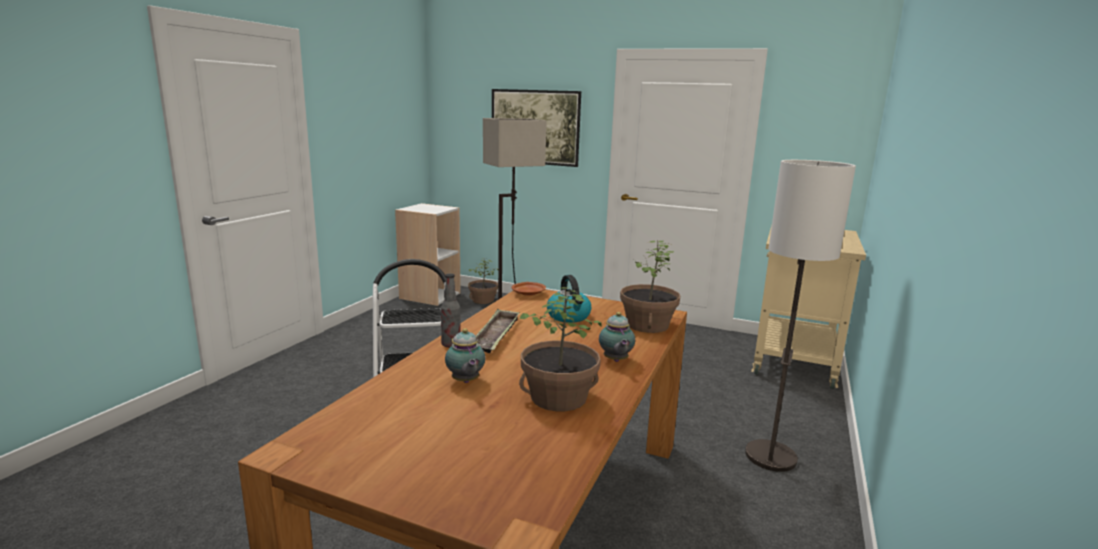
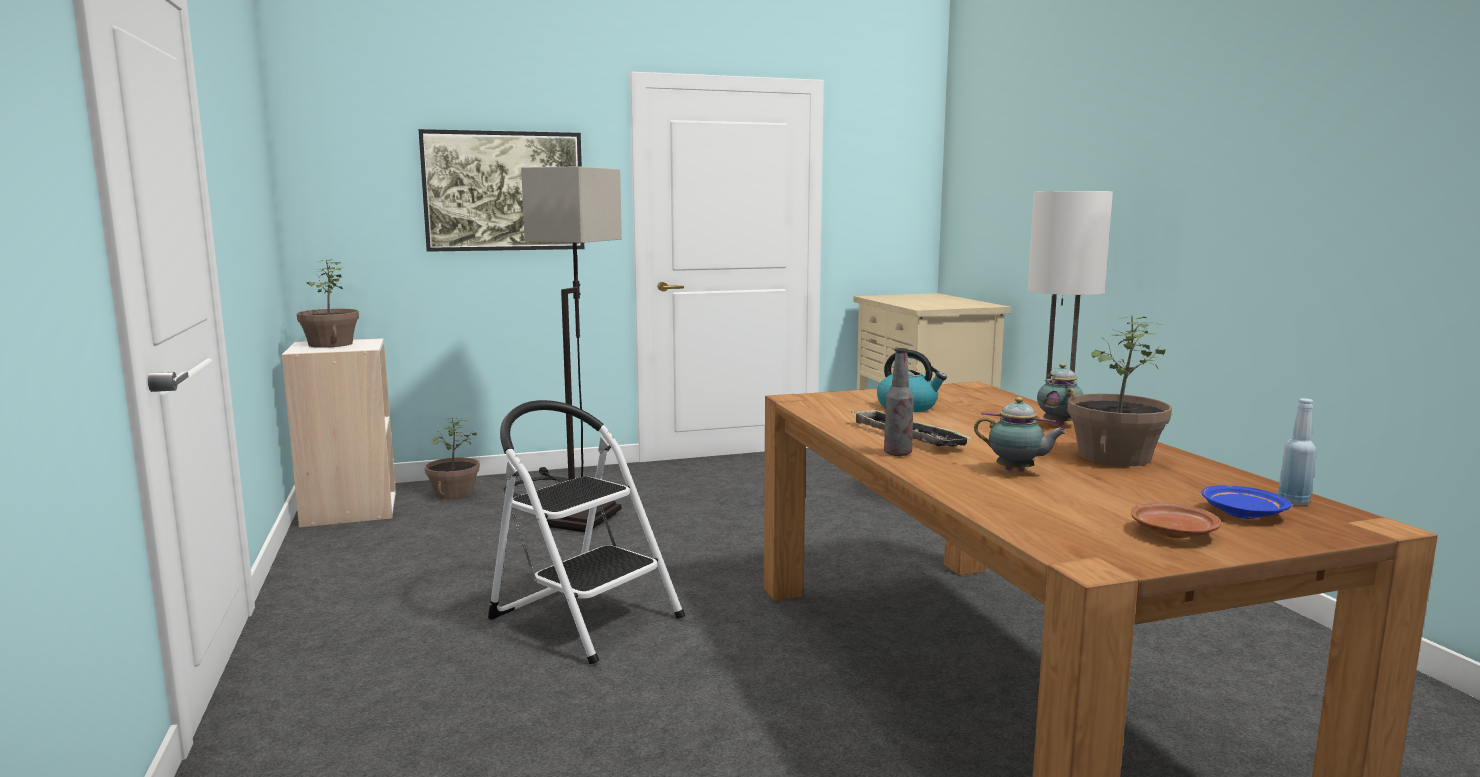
camera: 40 degrees left, 5 degrees down
brown plate [512,282,546,296] -> brown plate moved to [1131,503,1221,538]
teapot [599,312,635,362] -> teapot turned 135 degrees counterclockwise [1037,363,1083,426]
potted plant [620,241,680,333] -> potted plant moved to [297,259,359,348]
none -> blue plate [1202,485,1291,519]
none -> blue bottle [1278,398,1316,506]

